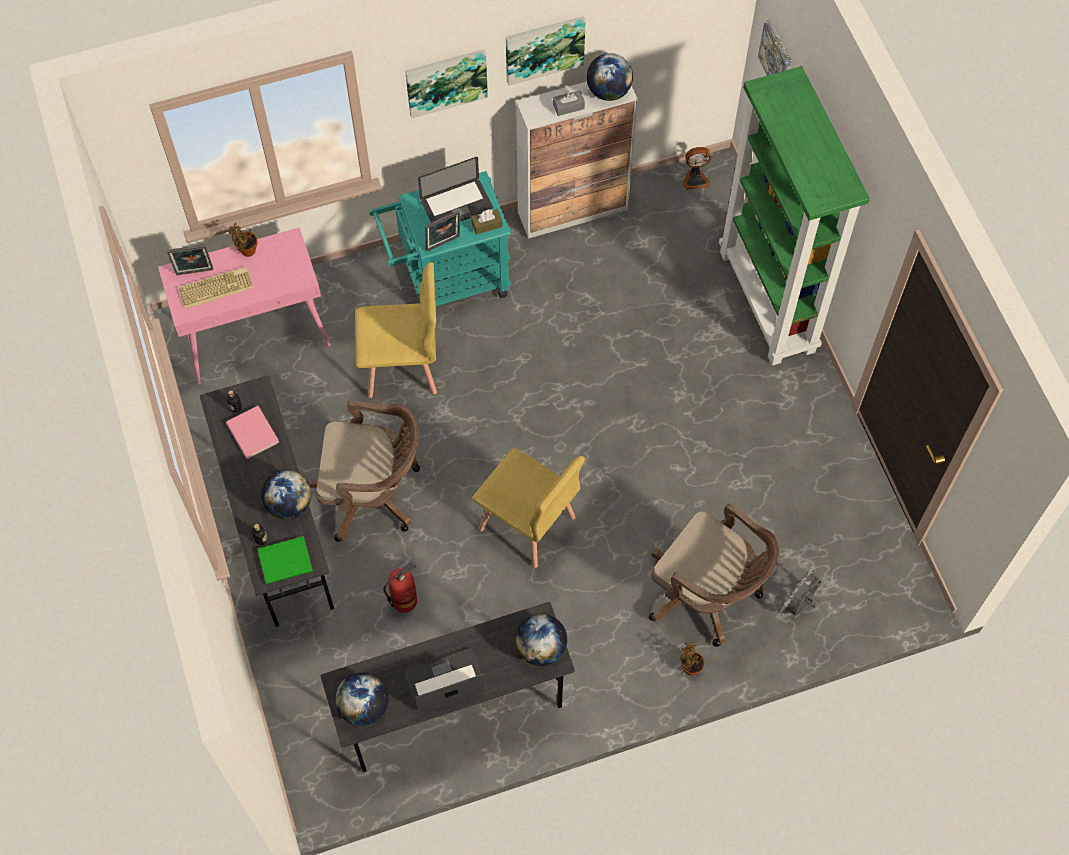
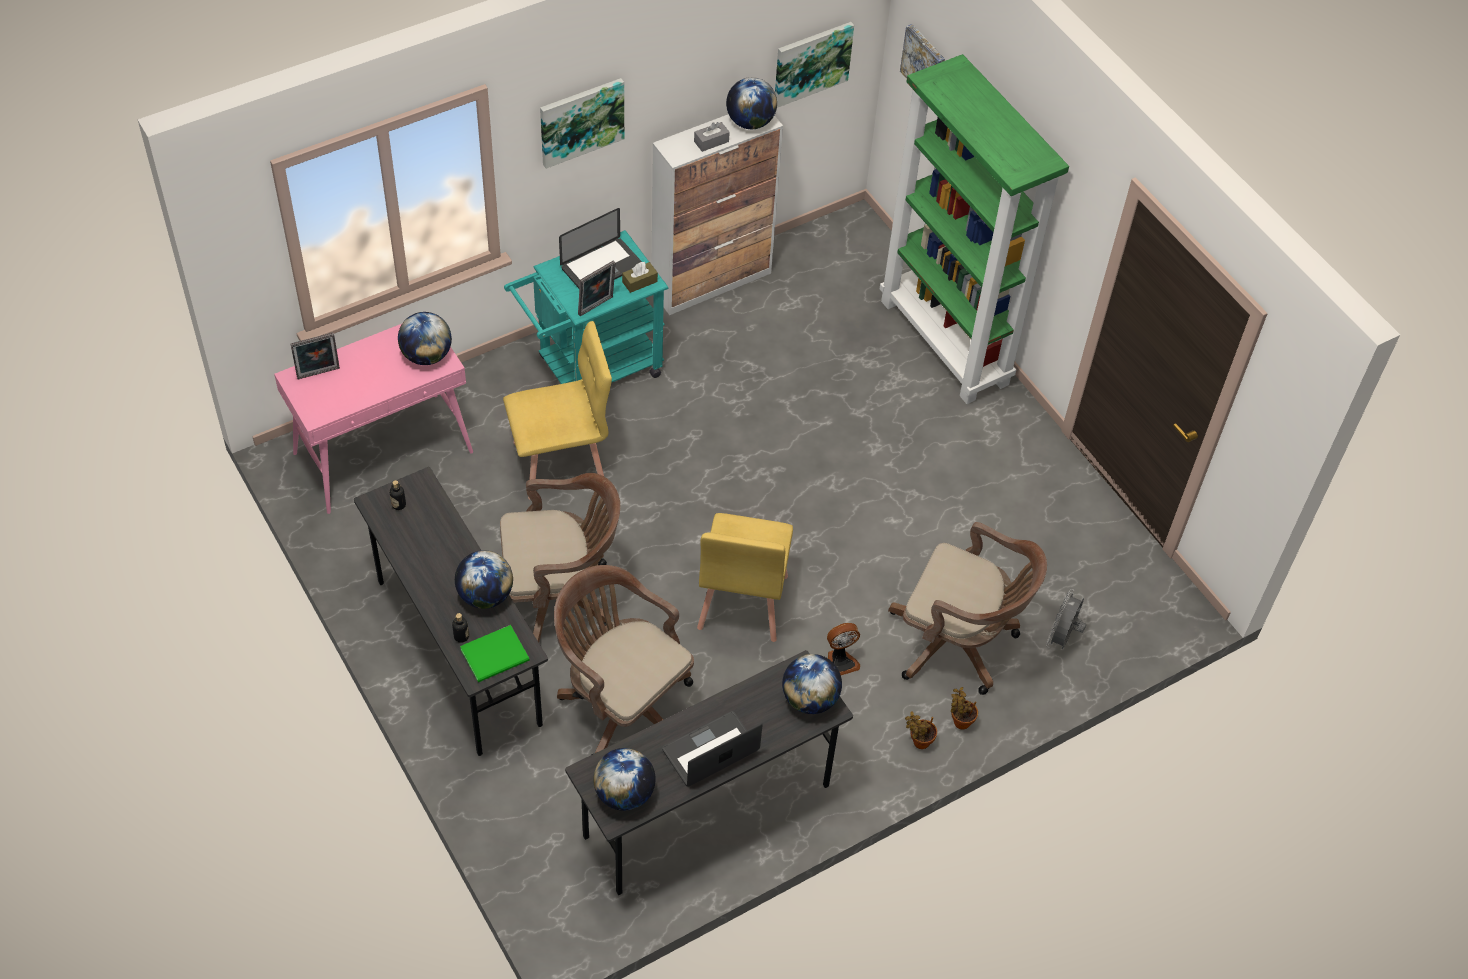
camera: 15 degrees left, 10 degrees down
keyboard [179,267,253,309] -> none
pink book [226,406,279,459] -> none
potted plant [229,223,258,257] -> potted plant moved to [905,711,937,749]
fire extinguisher [384,562,417,613] -> brown office chair [554,565,694,755]
yellow chair [472,448,585,568] -> yellow chair turned 75 degrees clockwise [697,513,793,642]
picture [506,16,586,86] -> picture moved to [775,22,854,108]
fan [683,147,711,190] -> fan moved to [827,623,860,675]
none -> globe [398,312,452,365]

